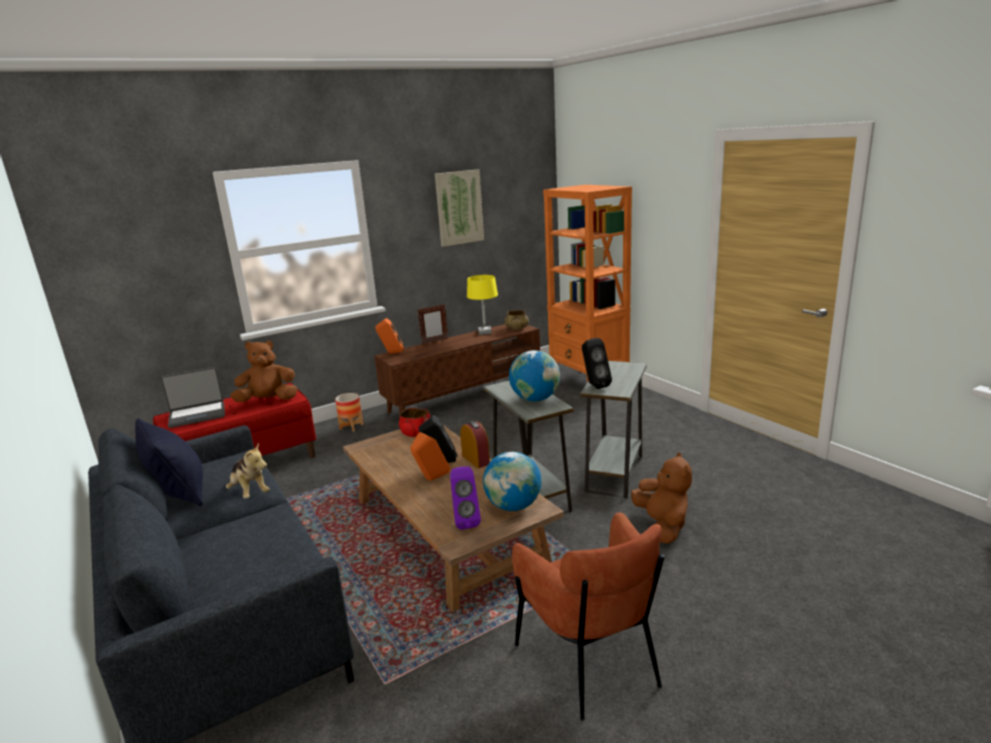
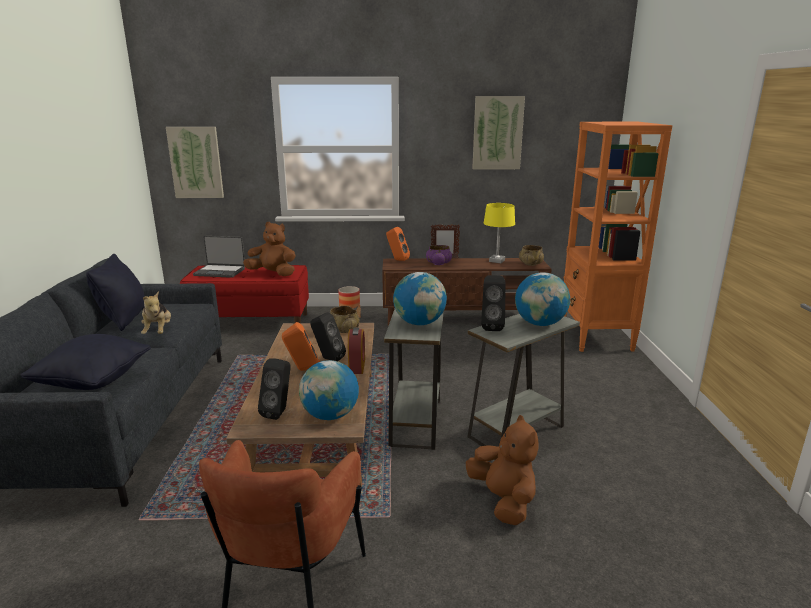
camera: 30 degrees right, 0 degrees up
red bowl [399,408,430,437] -> beige bowl [330,306,360,333]
purple speaker [450,467,481,530] -> black speaker [258,359,291,420]
brown plush toy [631,452,692,544] -> brown plush toy turned 45 degrees counterclockwise [466,415,539,525]
none -> black pillow [21,334,151,390]
none -> picture [166,127,224,198]
none -> purple bowl [426,245,452,265]
none -> globe [515,272,570,326]

